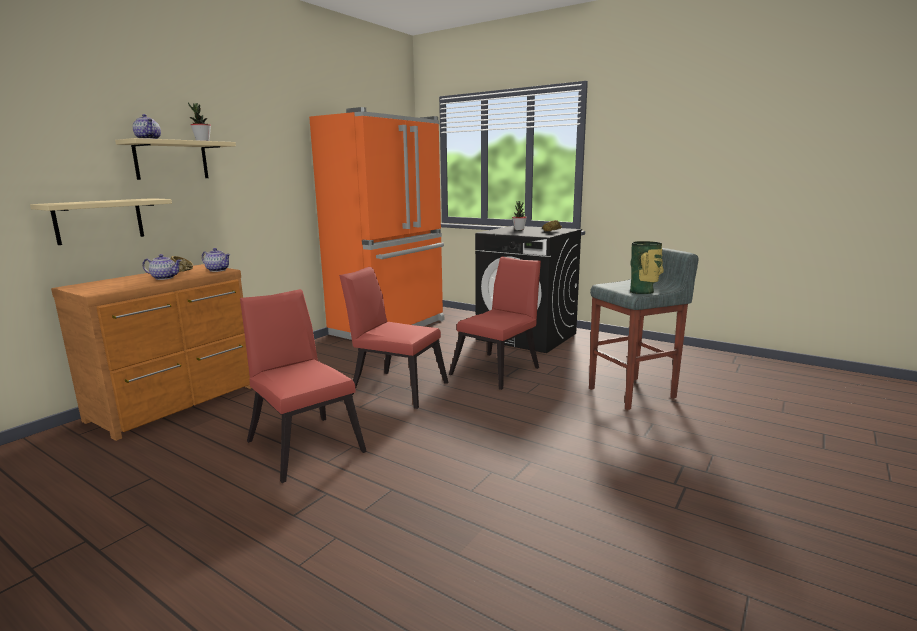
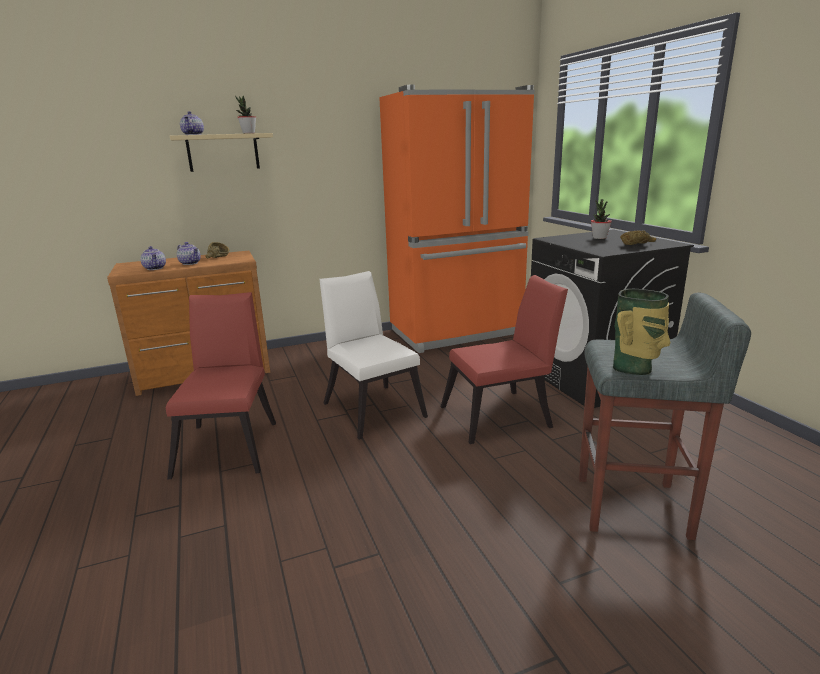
camera: 35 degrees right, 5 degrees up
beige shelf [30,198,172,245] -> none
teapot [202,248,230,272] -> teapot moved to [140,246,166,270]
red chair [339,267,449,409] -> white chair [319,271,428,440]

